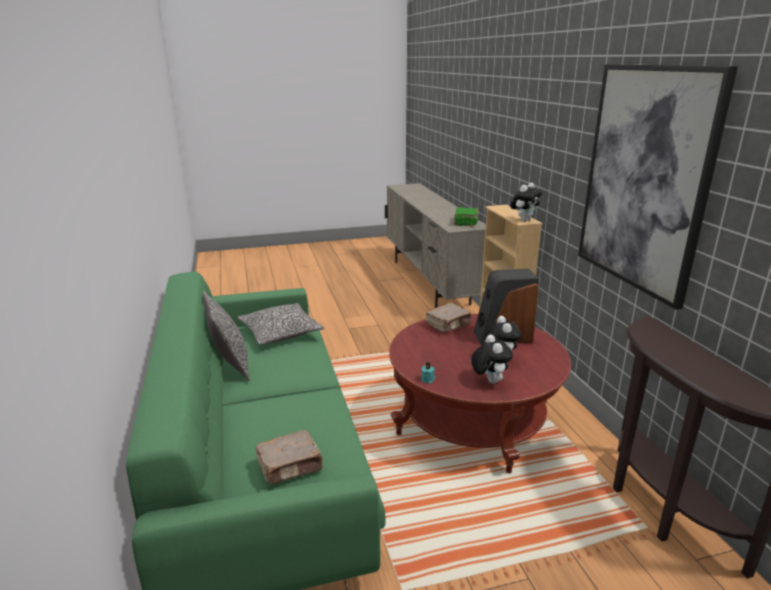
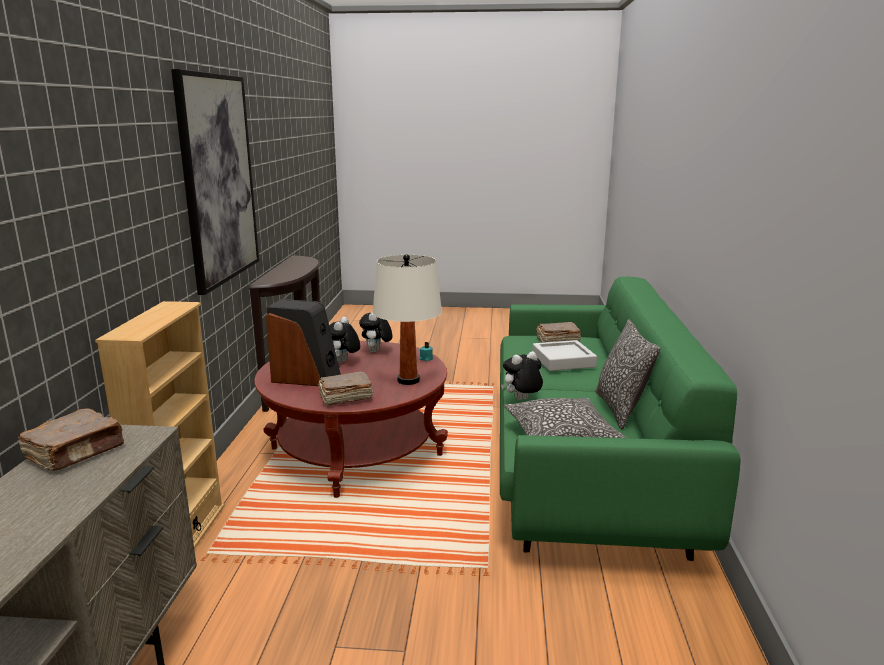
camera: 160 degrees left, 5 degrees down
green book [454,207,479,226] -> brown book [18,408,124,471]
plush toy [510,183,542,222] -> plush toy moved to [501,351,543,400]
none -> white table lamp [373,254,442,385]
none -> grey tray [532,340,597,371]

